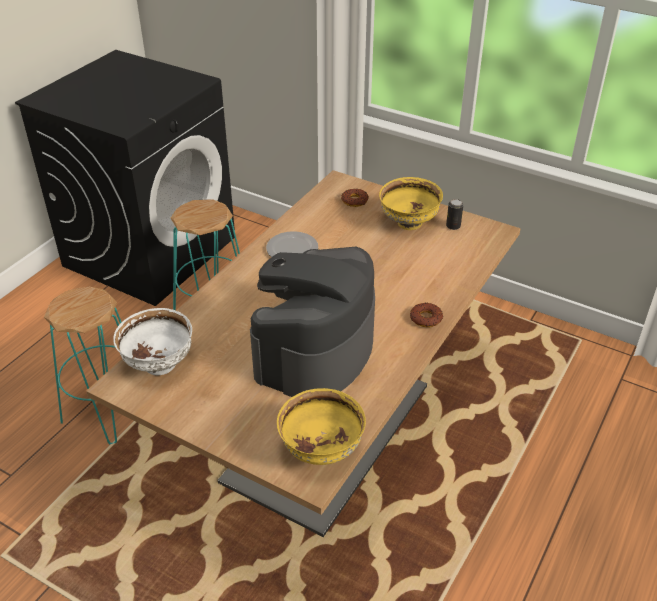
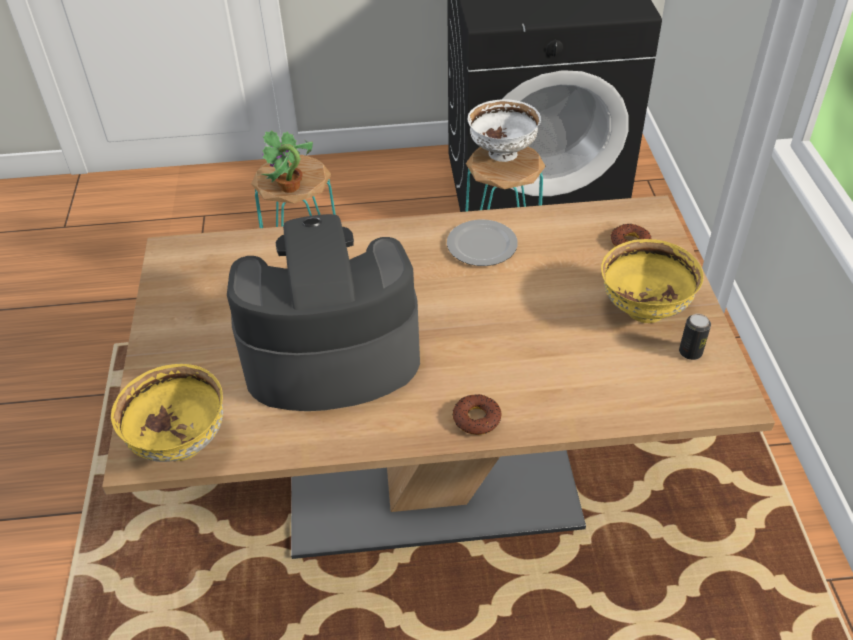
camera: 55 degrees right, 5 degrees up
white bowl [113,308,192,375] -> white bowl moved to [468,99,541,162]
none -> potted plant [261,130,313,193]

